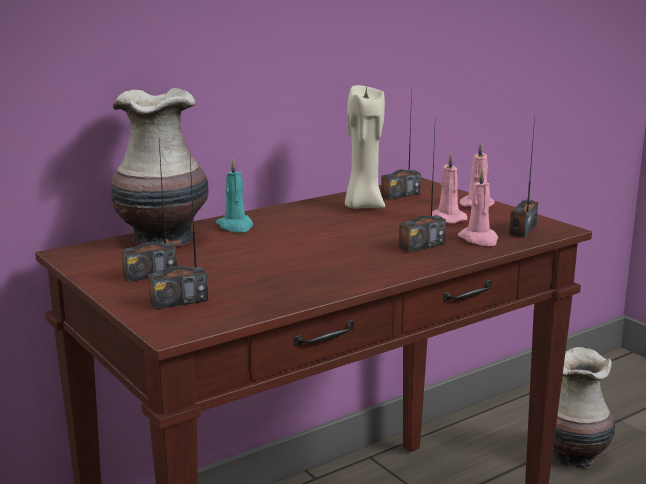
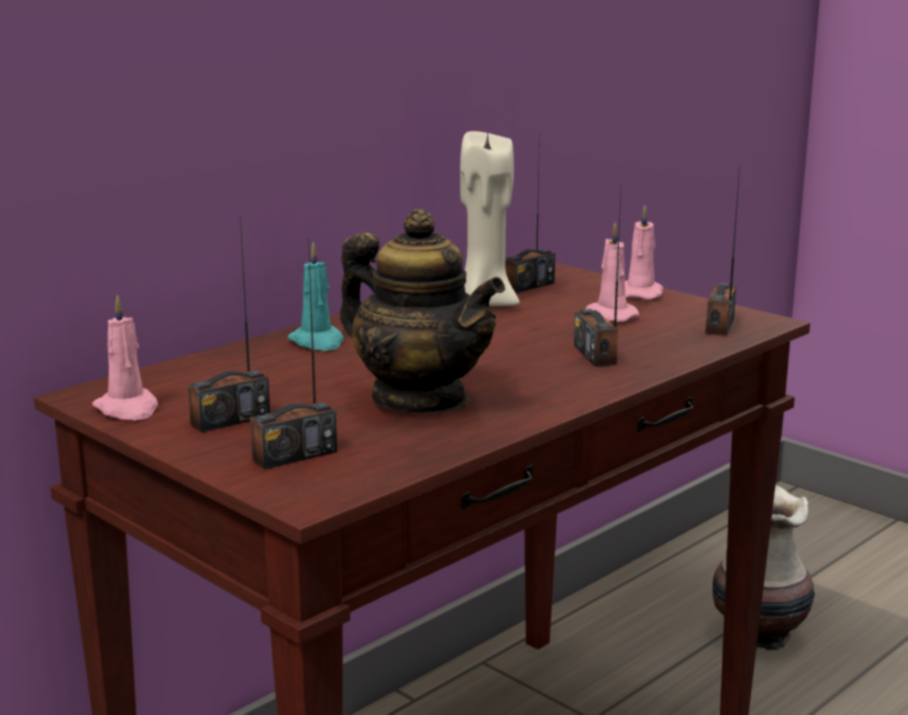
camera: 10 degrees left, 0 degrees up
vase [111,88,209,246] -> none
radio [399,133,446,253] -> radio turned 120 degrees clockwise [574,189,621,367]
pink candle [458,168,498,246] -> pink candle moved to [92,295,158,421]
none -> teapot [340,209,505,413]

